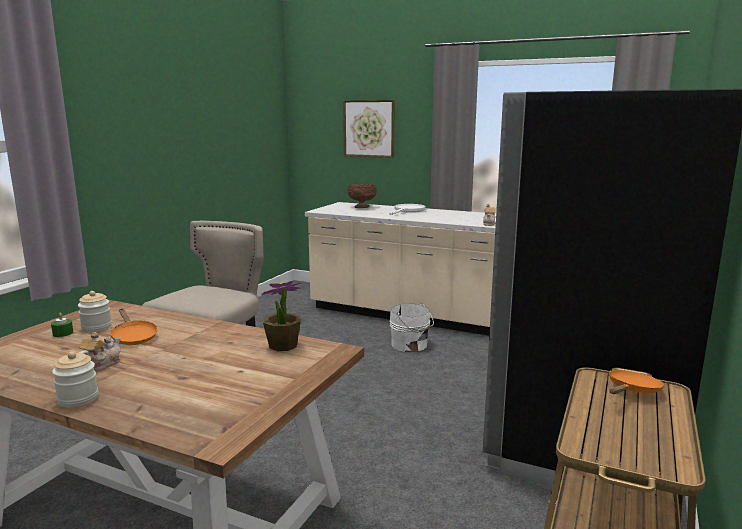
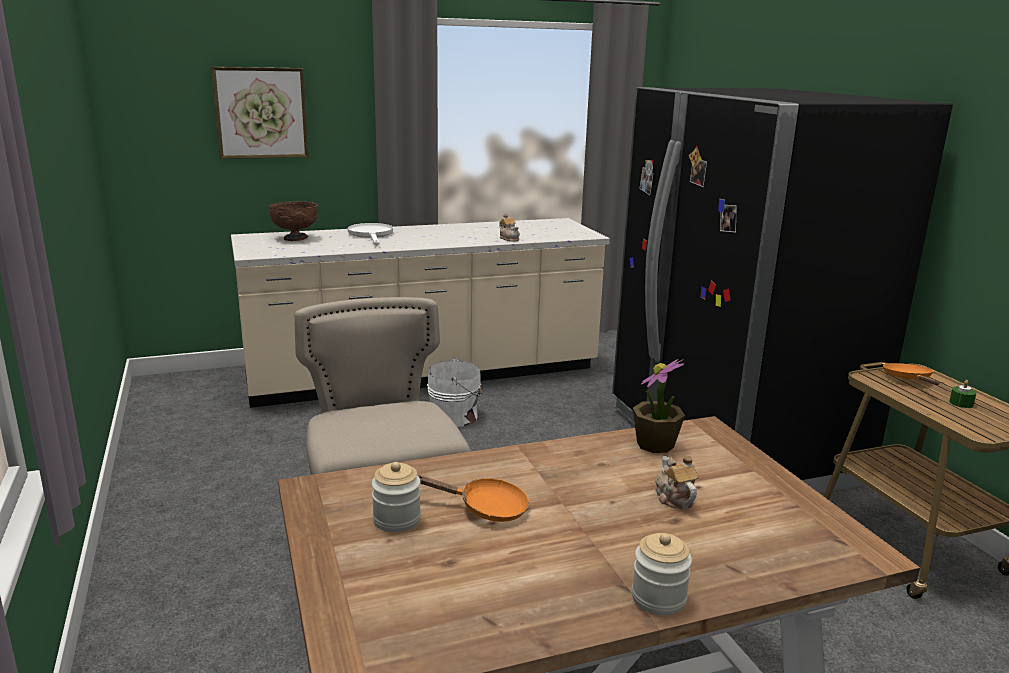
camera: 45 degrees left, 5 degrees up
green candle [51,313,73,337] -> green candle moved to [949,380,976,408]
teapot [79,332,121,372] -> teapot moved to [655,455,699,509]

